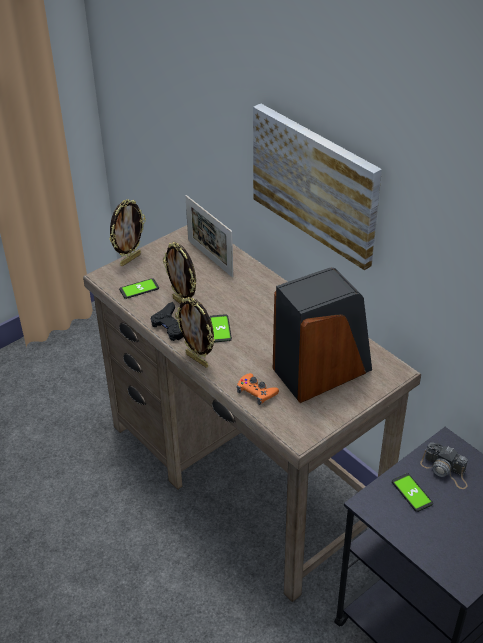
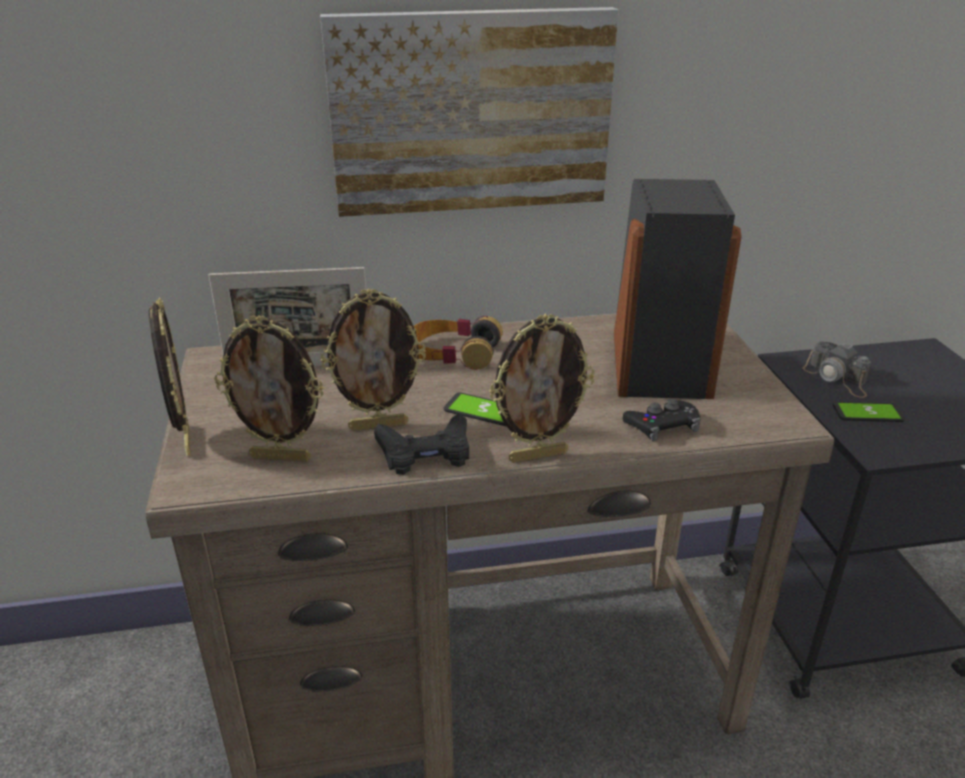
camera: 60 degrees left, 10 degrees down
phone [119,278,159,299] -> picture frame [214,315,324,462]
orange game controller [237,373,279,405] -> black game controller [623,399,701,442]
camera [420,443,468,489] -> camera turned 75 degrees clockwise [802,341,871,398]
none -> headphones [414,316,503,370]

